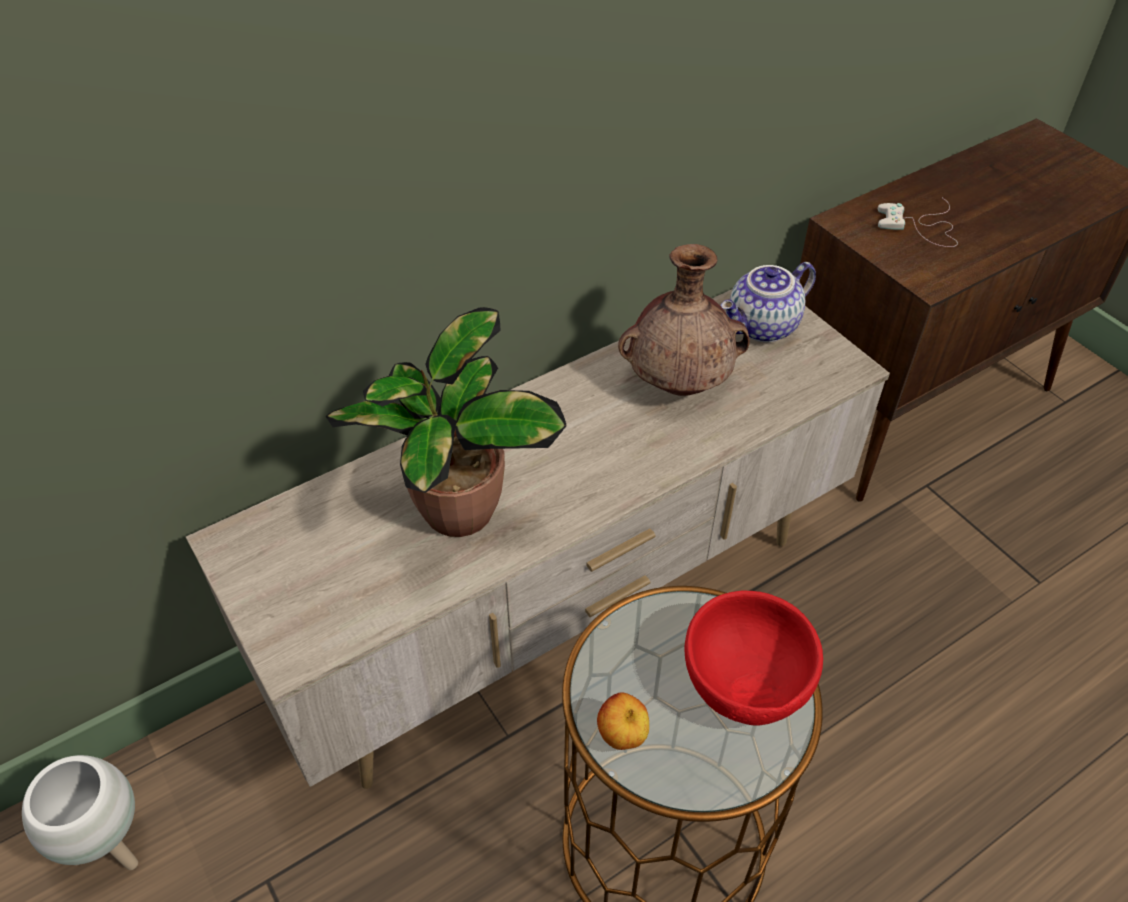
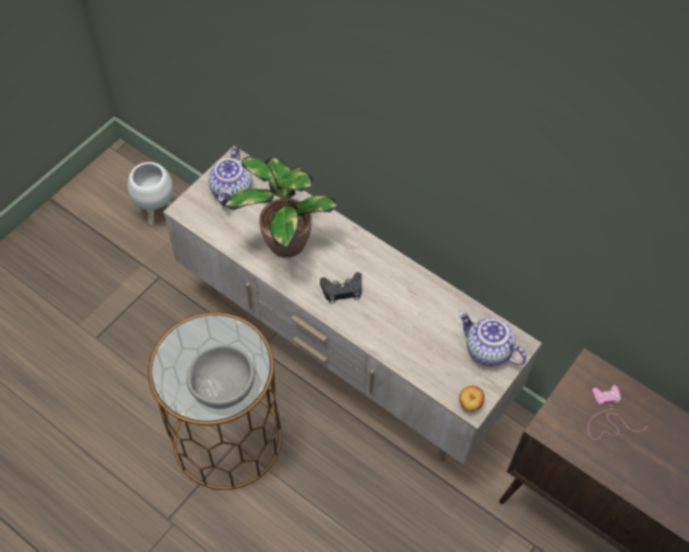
camera: 70 degrees right, 10 degrees up
apple [597,692,649,750] -> apple moved to [459,386,484,412]
brown vase [618,244,750,396] -> none
red bowl [684,591,823,726] -> grey bowl [187,345,255,409]
white game controller [878,198,958,247] -> pink game controller [588,385,648,440]
none -> teapot [208,146,252,206]
none -> black game controller [320,272,362,304]

